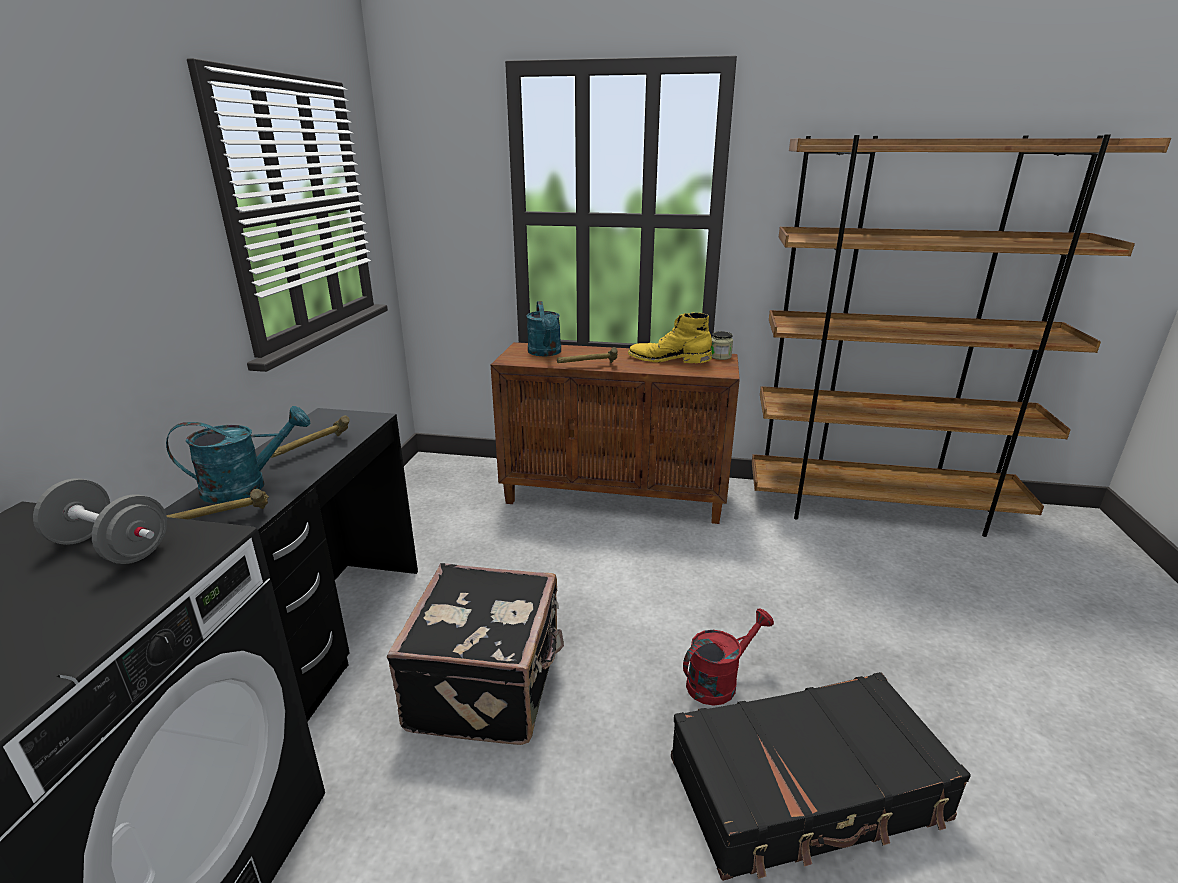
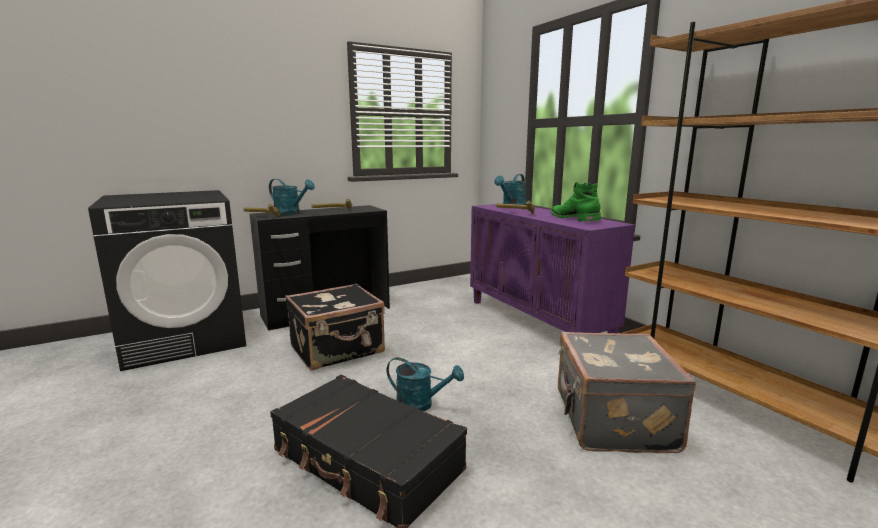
camera: 50 degrees right, 10 degrees down
grey dumbbell [33,478,167,564] -> none
brown cabinet [491,342,740,524] -> purple cabinet [470,203,635,334]
yellow boot [628,313,712,363] -> green boot [551,182,601,221]
red watering can [683,609,774,706] -> turquoise watering can [387,357,464,412]
jar [711,331,733,360] -> none
none -> grey suitcase [558,332,696,453]

